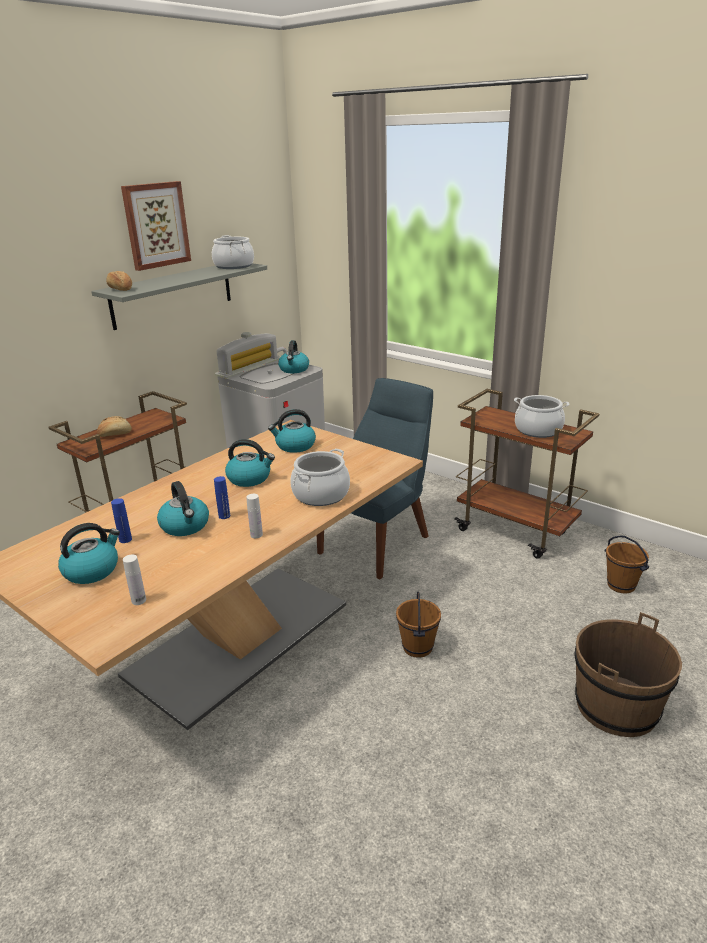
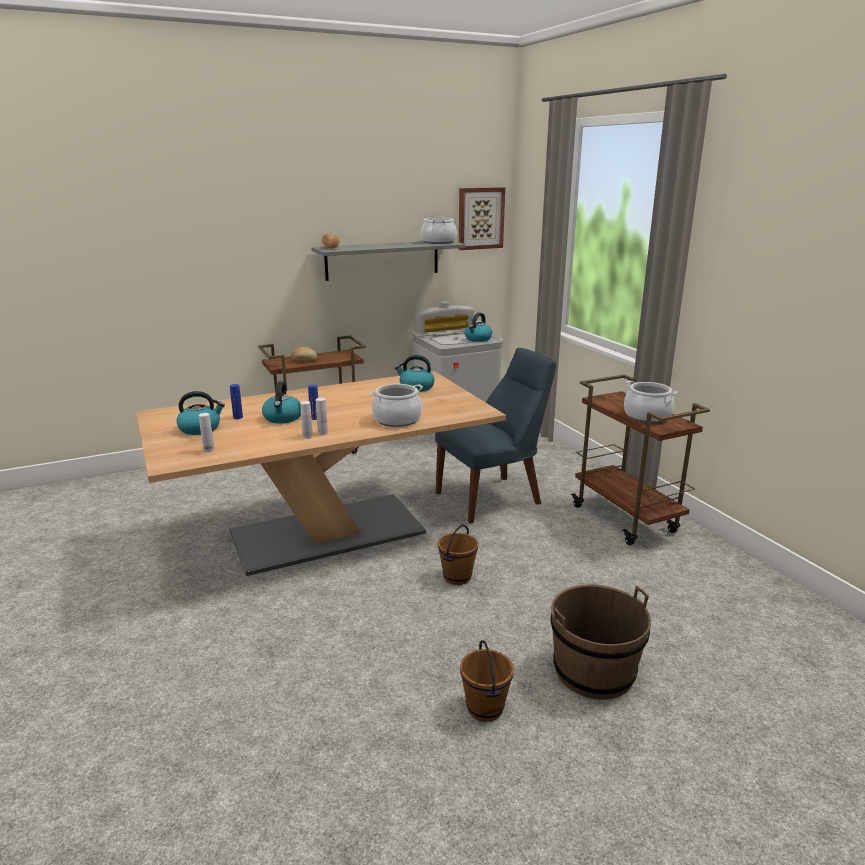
camera: 25 degrees right, 5 degrees down
picture [121,181,191,271] -> picture moved to [459,187,505,250]
kettle [225,439,275,487] -> none
brown bucket [604,535,649,593] -> brown bucket moved to [460,640,514,722]
none -> white bottle [300,401,313,439]

